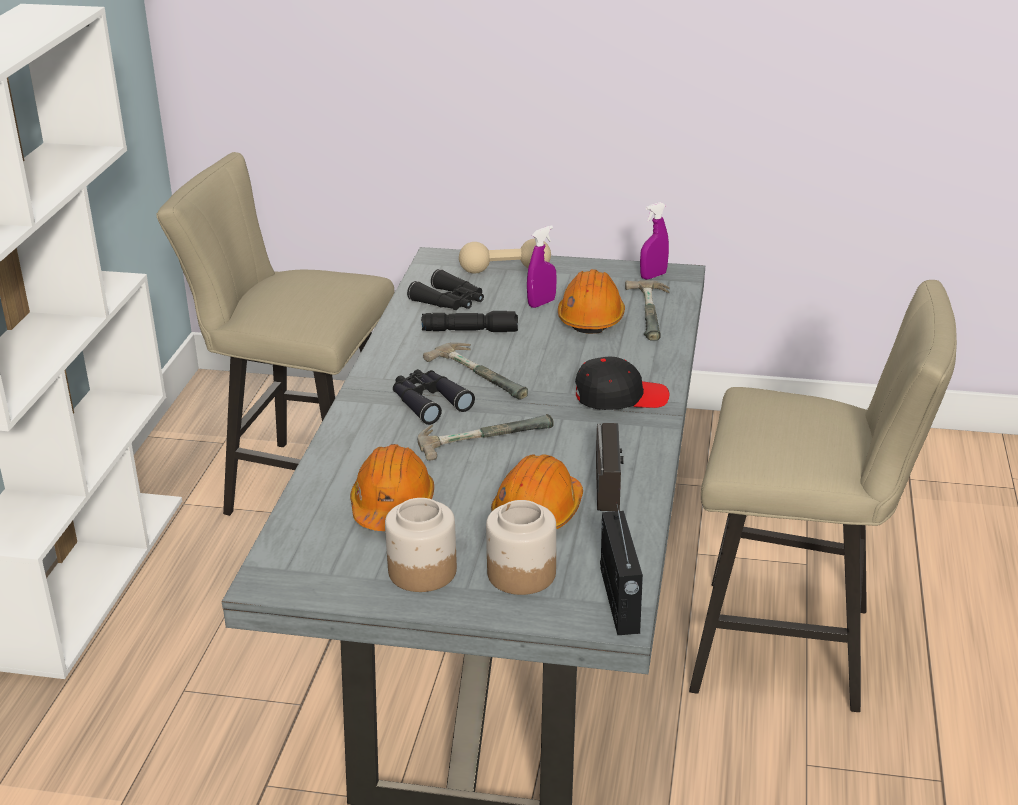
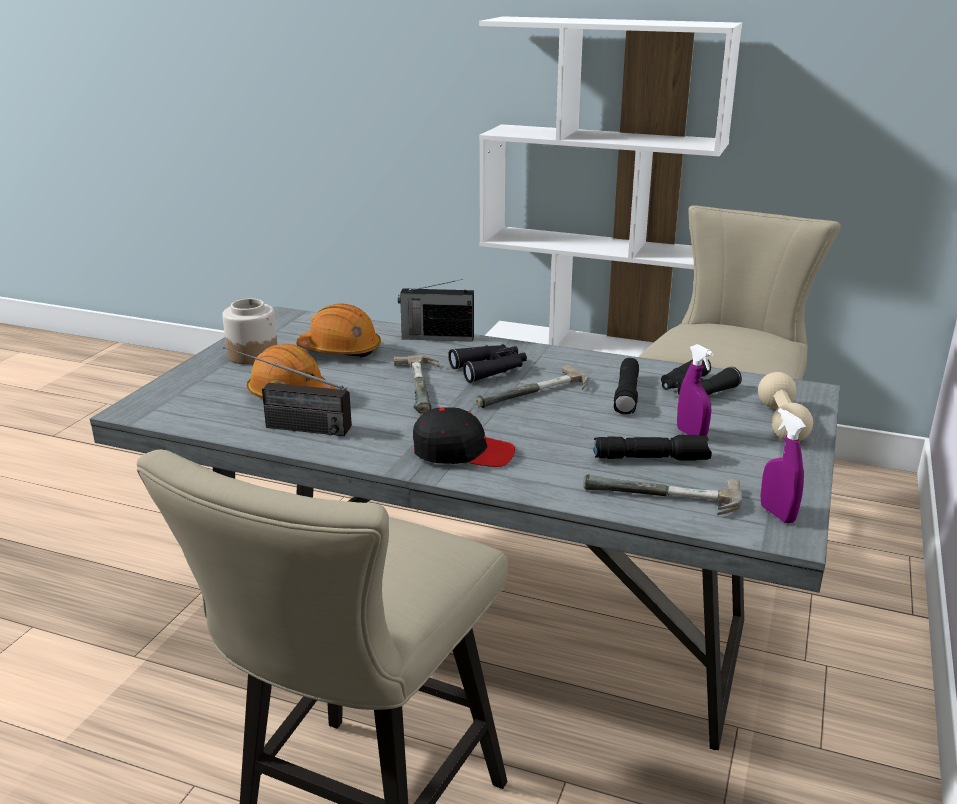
camera: 100 degrees right, 5 degrees down
jar [486,500,556,595] -> none
orange hard hat [558,269,625,334] -> black flashlight [593,435,712,460]
black cap [575,357,669,410] -> black cap turned 90 degrees counterclockwise [413,407,515,467]
radio [600,503,643,635] -> radio moved to [398,279,474,342]

